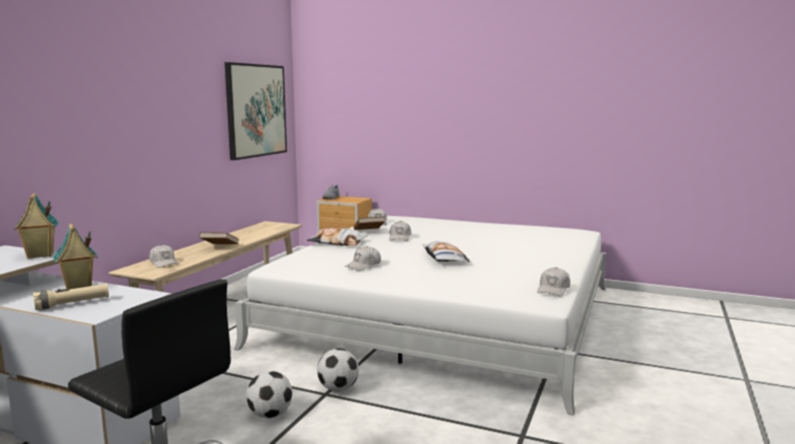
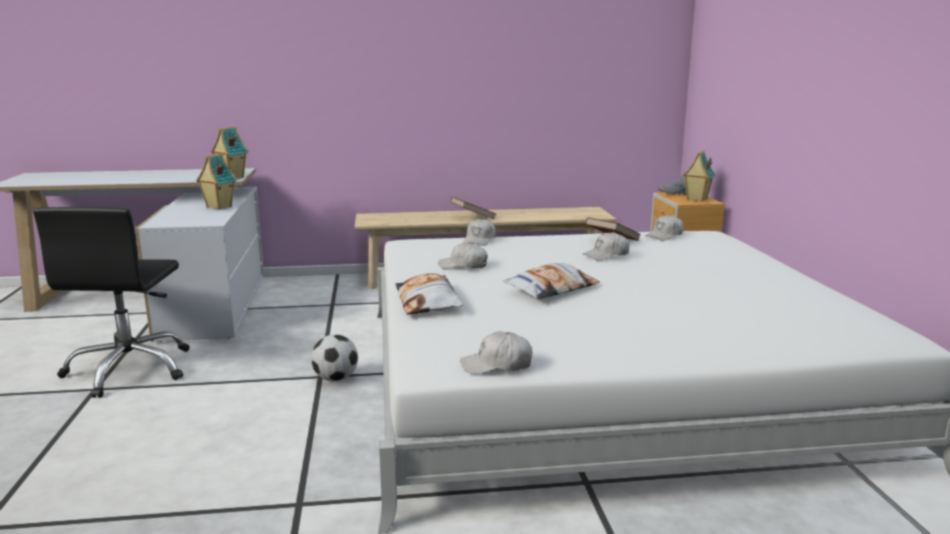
camera: 60 degrees right, 5 degrees up
beige flashlight [33,283,109,310] -> none
white cap [149,245,179,268] -> white cap moved to [462,218,496,246]
picture [225,62,287,160] -> none
football [246,371,293,418] -> none
pillow [307,228,369,246] -> pillow moved to [395,273,462,315]
none -> toy house [682,150,716,202]

